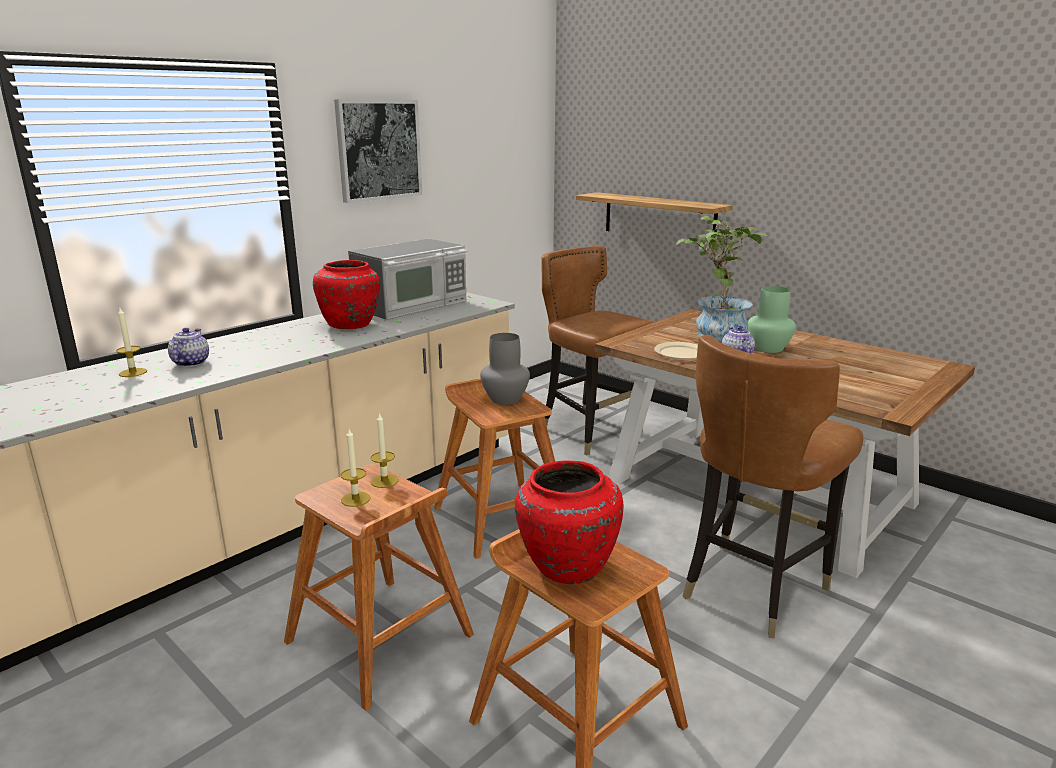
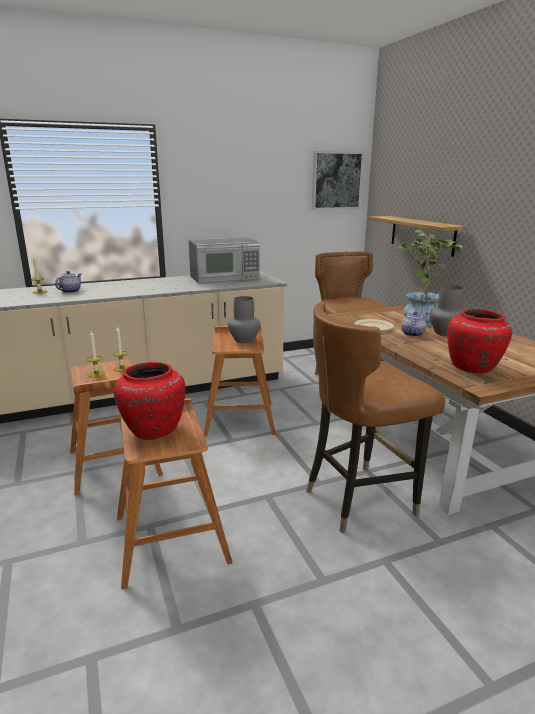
camera: 25 degrees right, 0 degrees up
red vase [313,260,380,329] -> red vase moved to [447,309,512,374]
picture [334,99,422,203] -> picture moved to [312,151,364,210]
green vase [748,286,796,353] -> grey vase [430,285,464,336]

